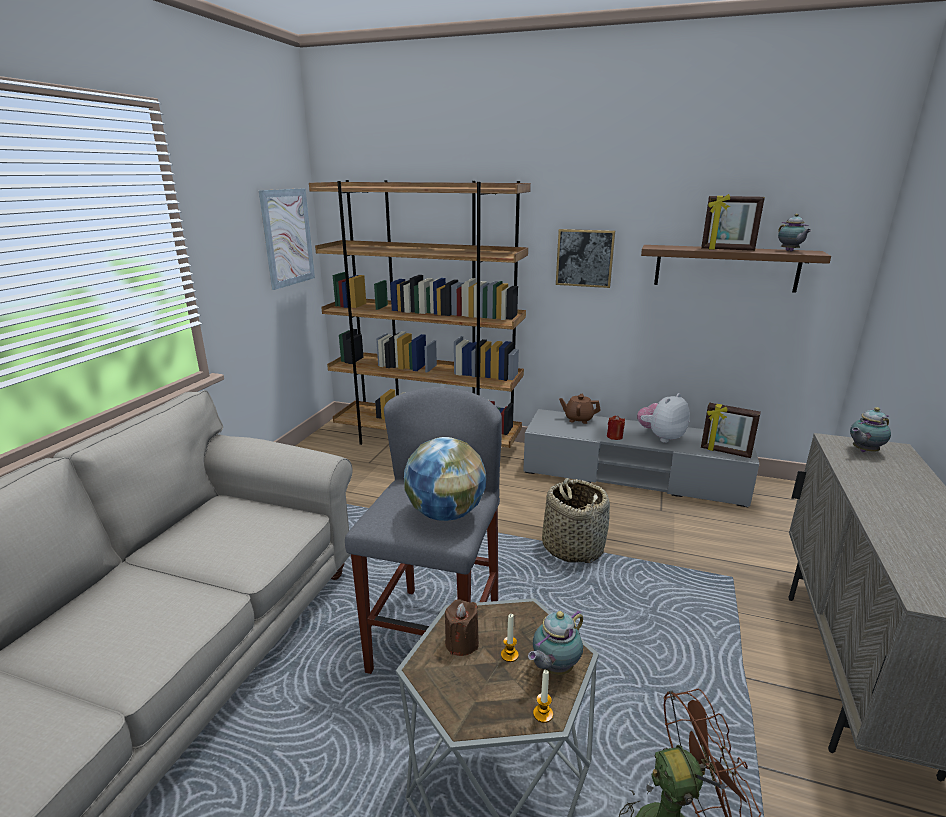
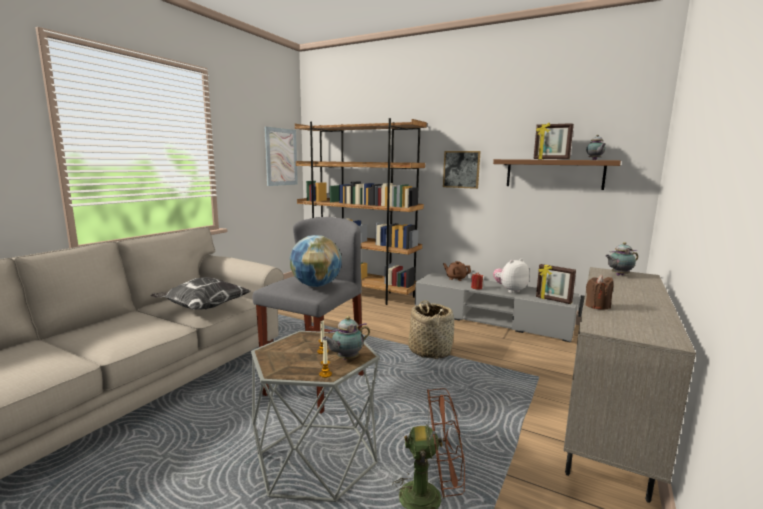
camera: 10 degrees right, 10 degrees down
brown candle [445,599,479,656] -> brown candle moved to [585,275,613,310]
none -> pillow [150,277,250,310]

